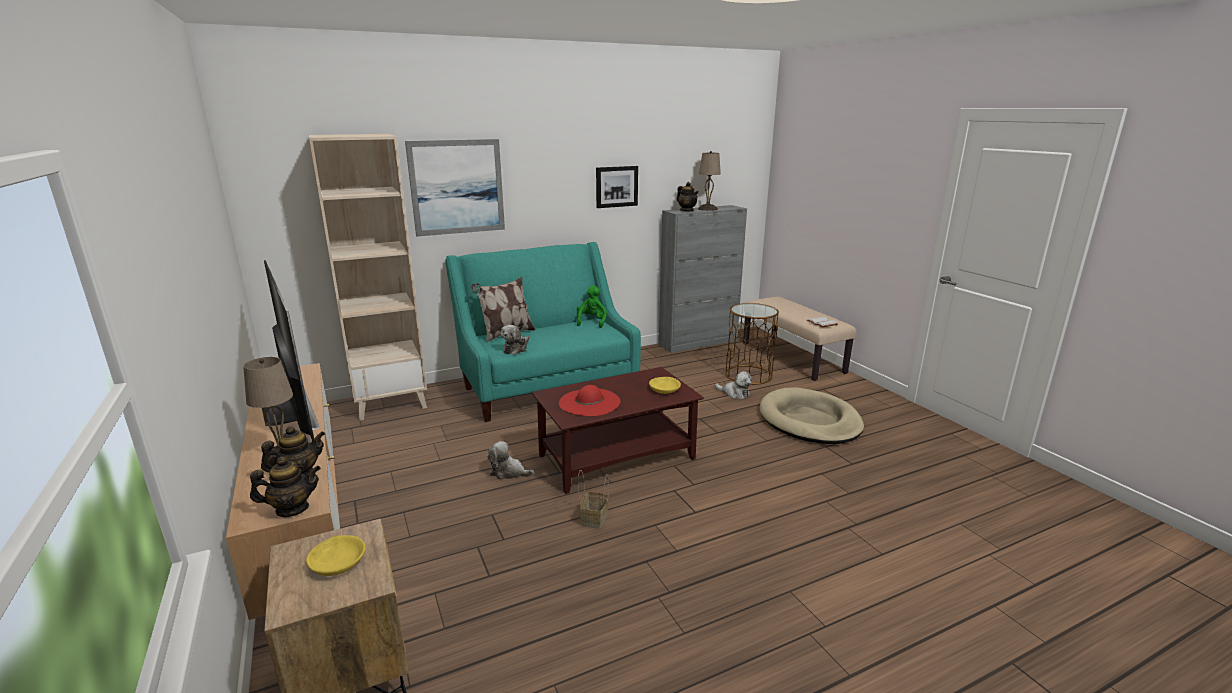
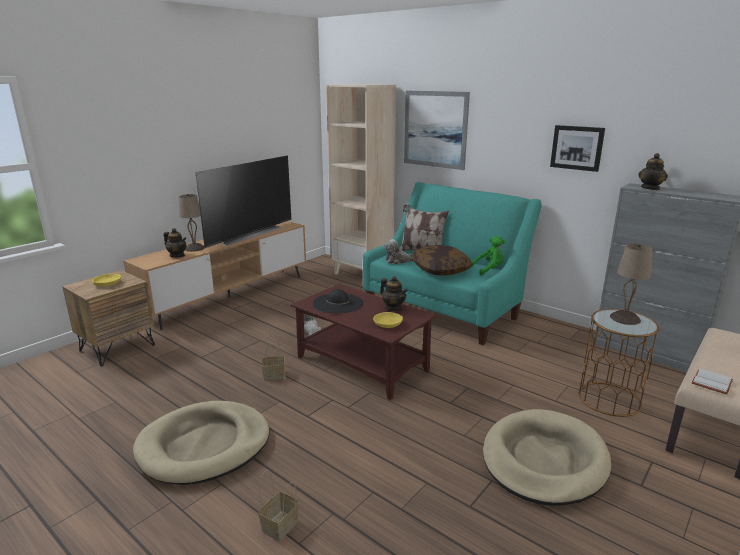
camera: 65 degrees right, 0 degrees up
teapot [250,457,321,517] -> teapot moved to [380,276,408,311]
red hat [559,385,621,416] -> black hat [313,289,363,313]
beige table lamp [698,151,721,211] -> beige table lamp moved to [610,244,653,325]
plush toy [715,371,752,399] -> none
none -> beige dog bed [133,401,270,485]
none -> basket [258,470,299,541]
none -> pillow [411,245,473,276]

